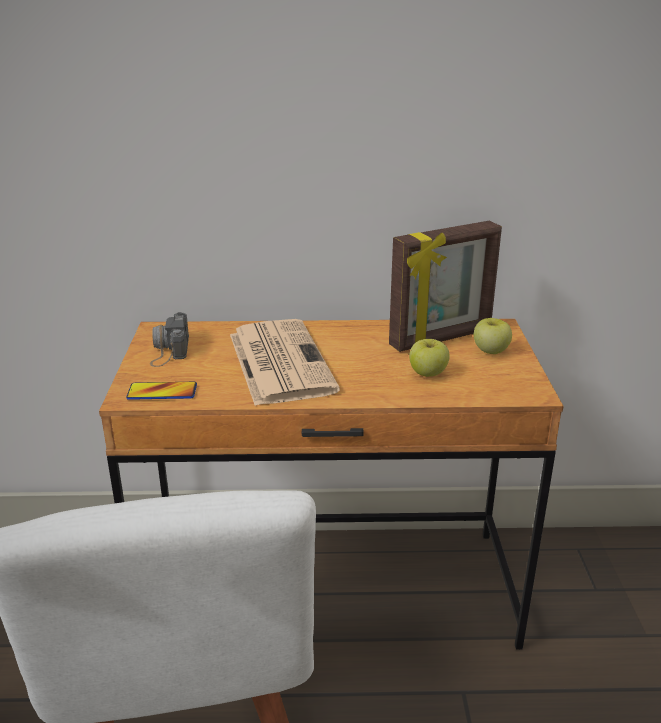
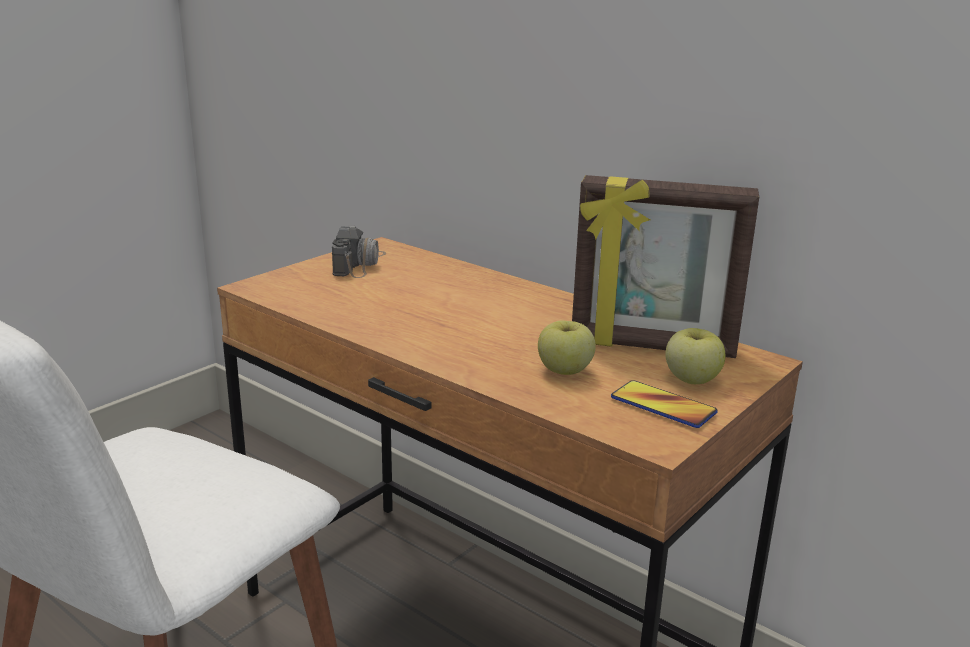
camera: 40 degrees right, 5 degrees down
phone [126,382,197,400] -> phone moved to [611,380,718,428]
camera [150,312,189,367] -> camera turned 150 degrees clockwise [332,225,386,278]
newspaper [230,319,340,406] -> none

